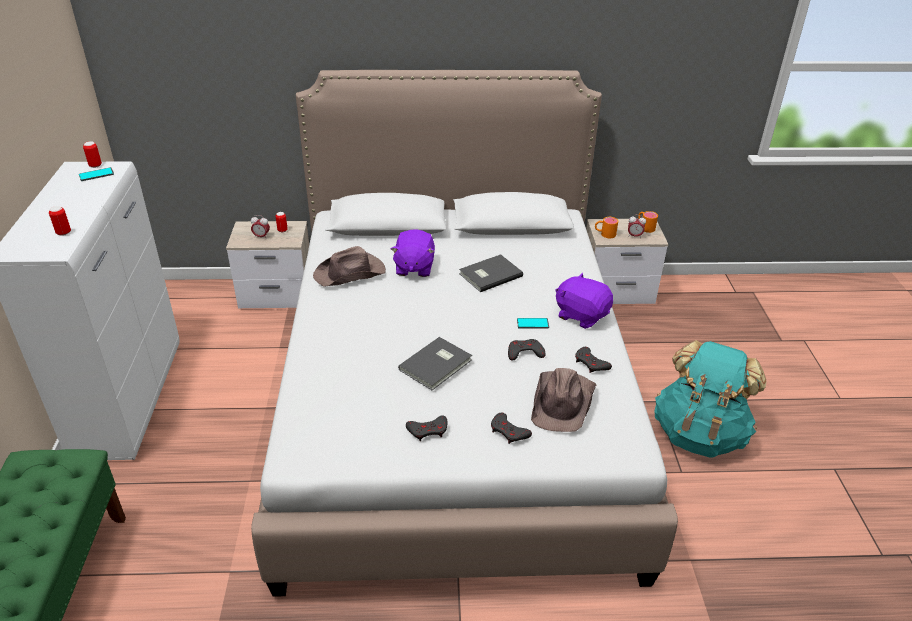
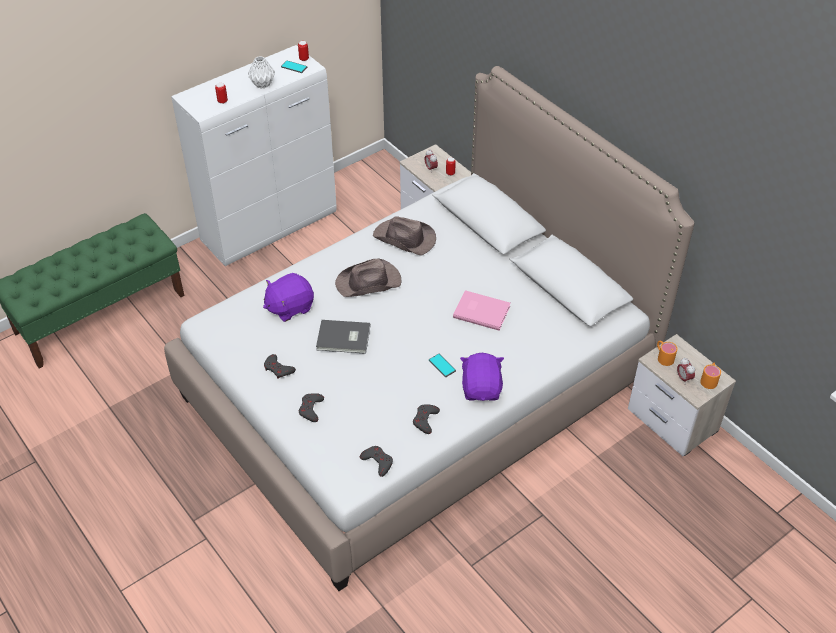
camera: 55 degrees right, 10 degrees up
purple plush toy [391,229,435,277] -> purple plush toy moved to [263,273,314,322]
grey book [459,254,523,292] -> pink book [453,290,510,331]
grey game controller [508,339,546,360] -> grey game controller moved to [360,446,393,477]
brown hat [531,368,596,432] -> brown hat moved to [335,258,402,297]
turquoise backpack [654,340,766,458] -> none
none -> white vase [248,56,275,89]

